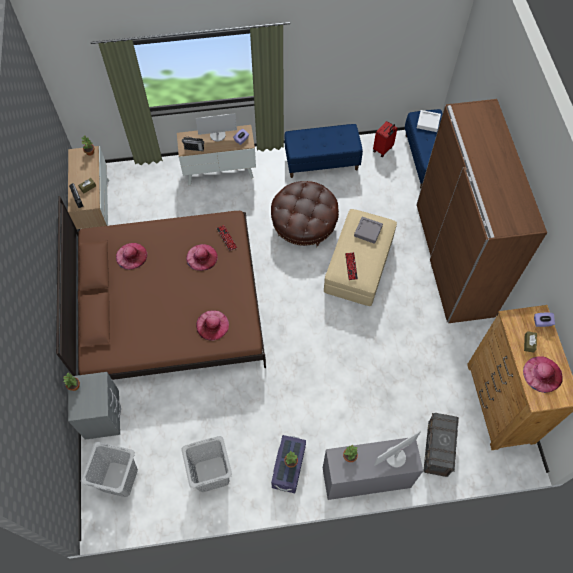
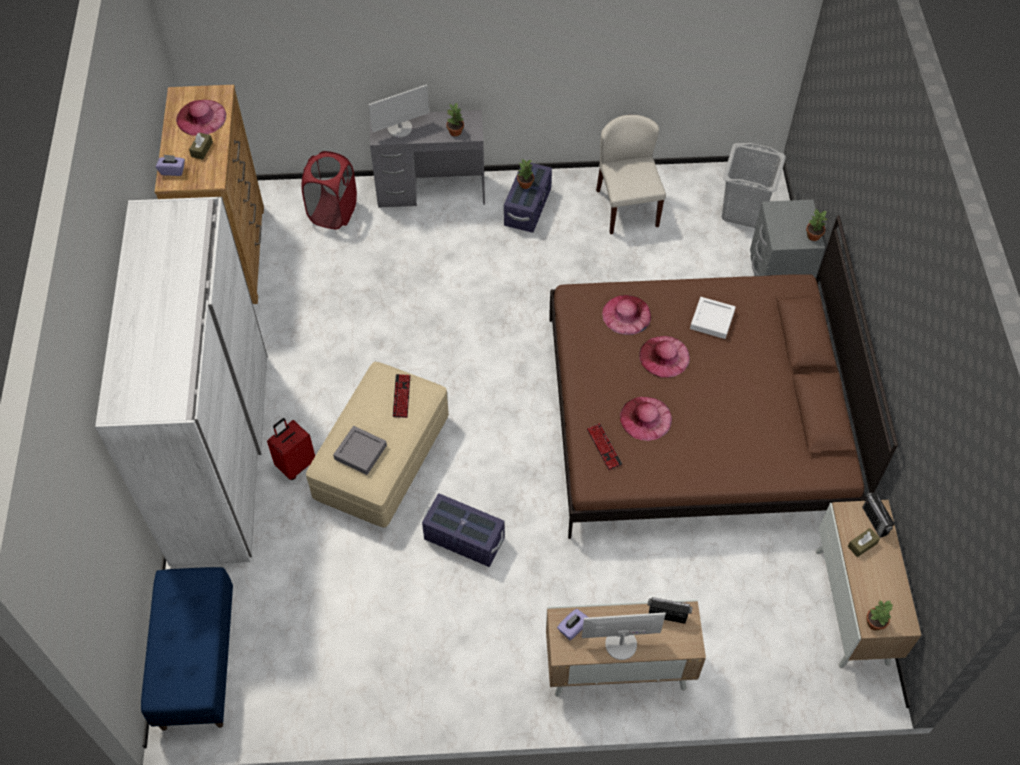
camera: 175 degrees left, 5 degrees down
pink hat [116,243,147,270] -> pink hat moved to [639,336,690,377]
grey laundry basket [181,436,232,492] -> beige chair [596,115,666,234]
brown ottoman [271,181,339,248] -> purple storage box [422,493,505,567]
blue bench [285,124,363,178] -> none
red suitcase [373,121,398,157] -> red suitcase moved to [267,418,315,480]
brown wardrobe [417,99,547,323] -> white wardrobe [95,197,268,566]
white tray [417,110,441,132] -> white tray moved to [690,297,736,339]
grey storage box [423,413,459,477] -> red laundry basket [301,151,357,229]

